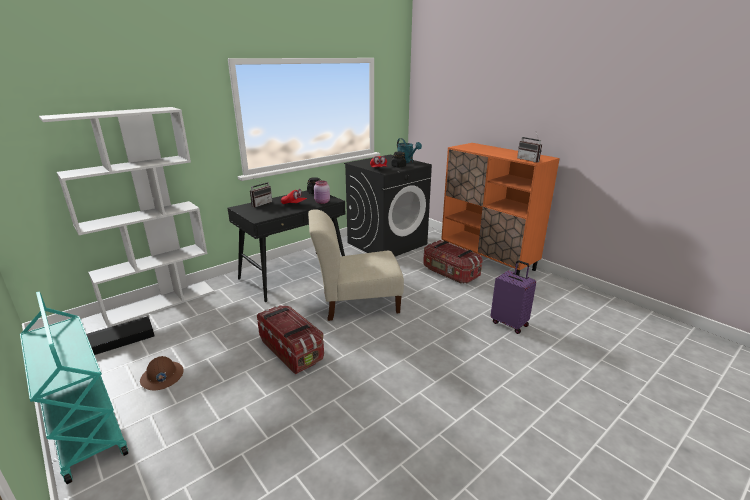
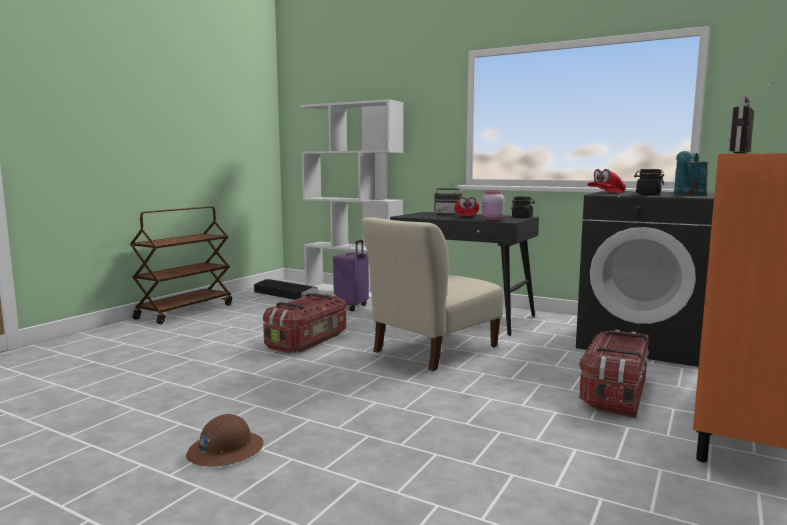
camera: 70 degrees right, 15 degrees down
turquoise cart [20,291,128,484] -> brown cart [130,206,232,324]
brown hard hat [140,356,184,391] -> brown hard hat moved to [186,414,263,467]
beige chair [308,209,404,321] -> beige chair turned 105 degrees counterclockwise [361,217,504,371]
purple suitcase [490,260,536,334] -> purple suitcase moved to [333,240,369,311]

